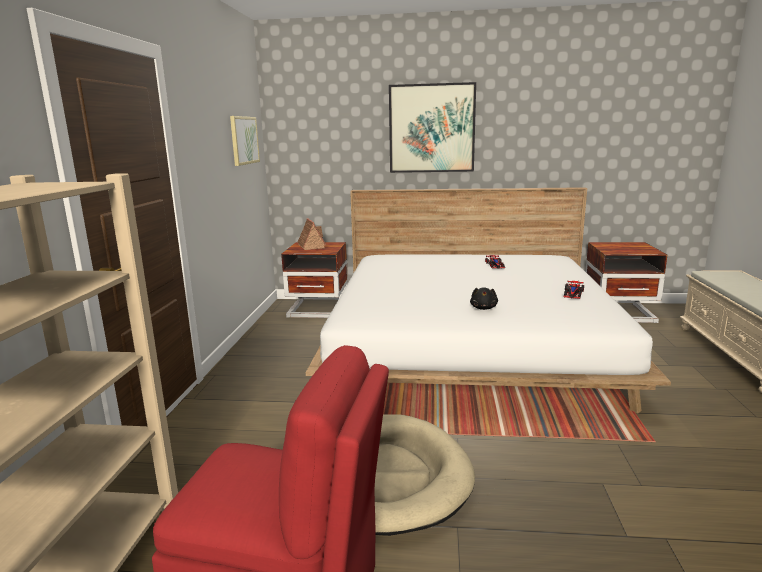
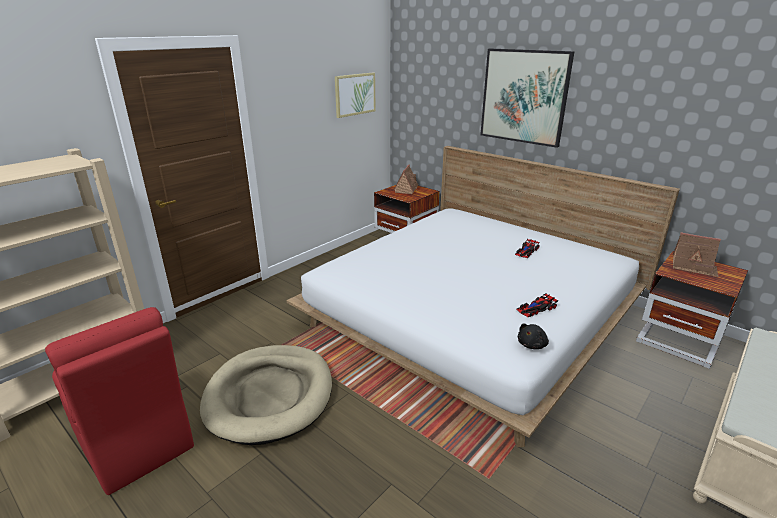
camera: 35 degrees right, 10 degrees up
black plush toy [470,287,498,310] -> black plush toy moved to [518,323,549,349]
none -> toy house [673,232,721,277]

